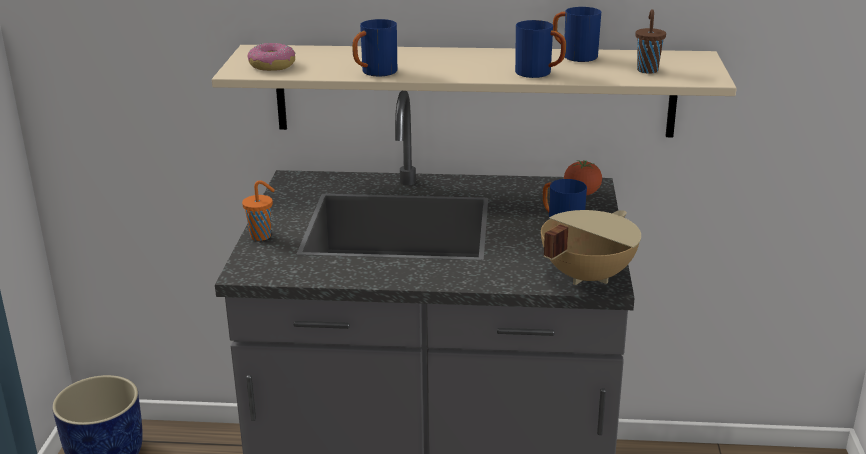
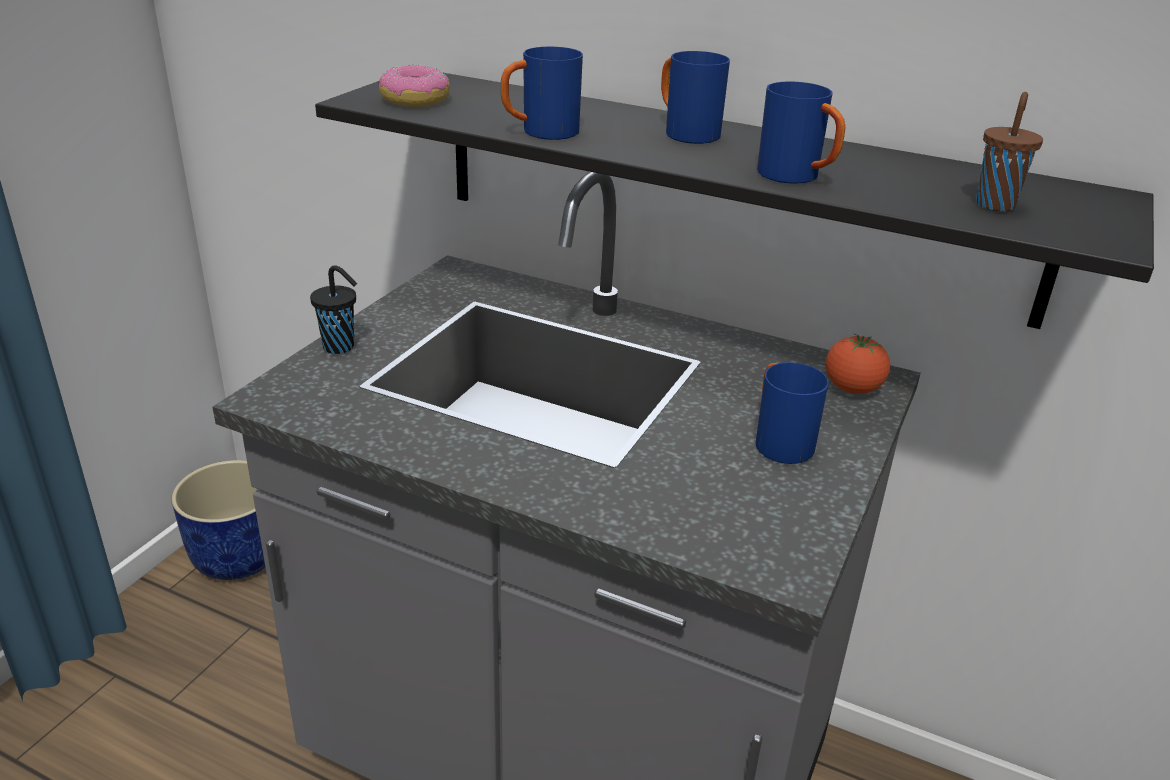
camera: 20 degrees right, 5 degrees up
beige shelf [212,45,737,137] -> black shelf [315,72,1154,329]
orange cup [242,180,275,241] -> black cup [310,265,357,354]
beige cooking pot [541,210,641,285] -> none
blue mug [553,7,601,62] -> blue mug moved to [661,51,730,144]

